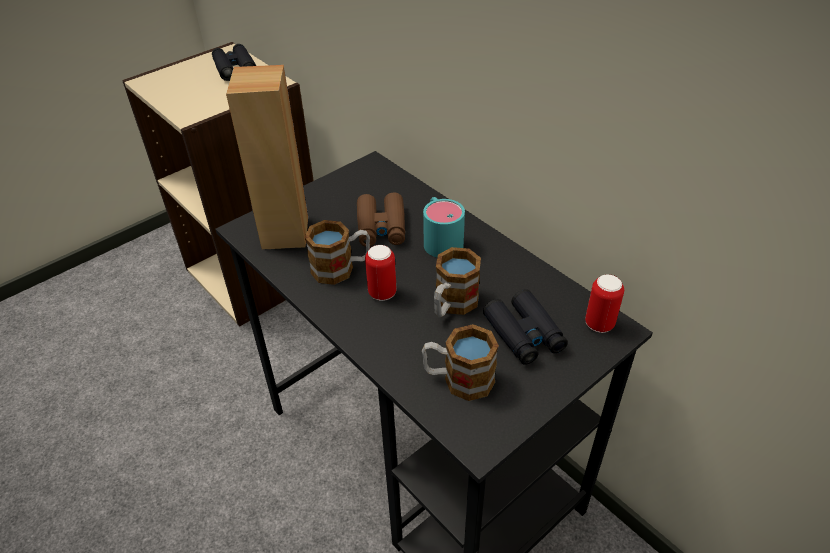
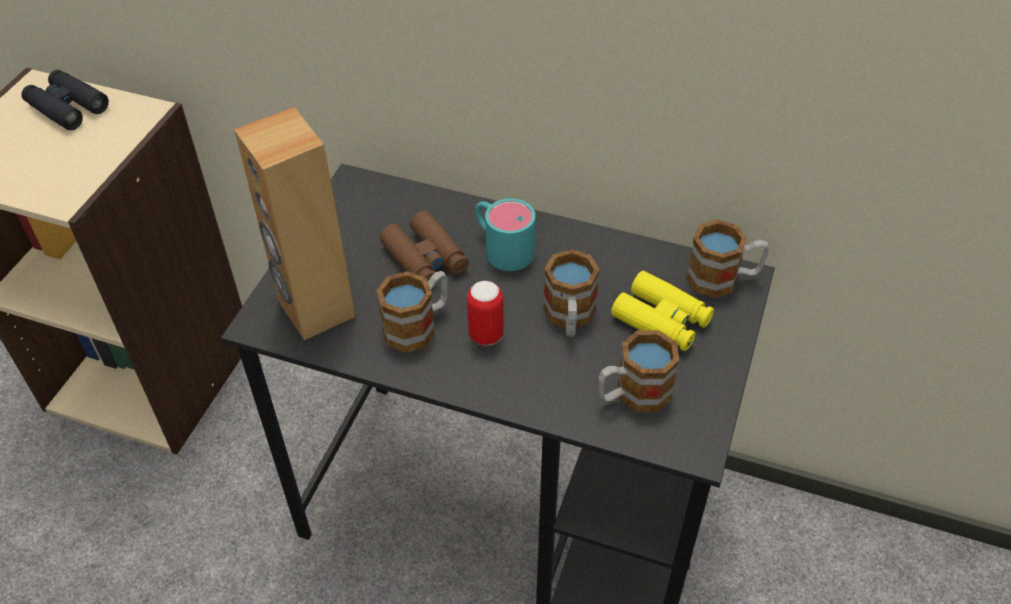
camera: 30 degrees left, 5 degrees up
black binoculars [483,289,568,365] -> yellow binoculars [611,271,714,351]
can [585,274,624,333] -> mug [686,219,769,298]

